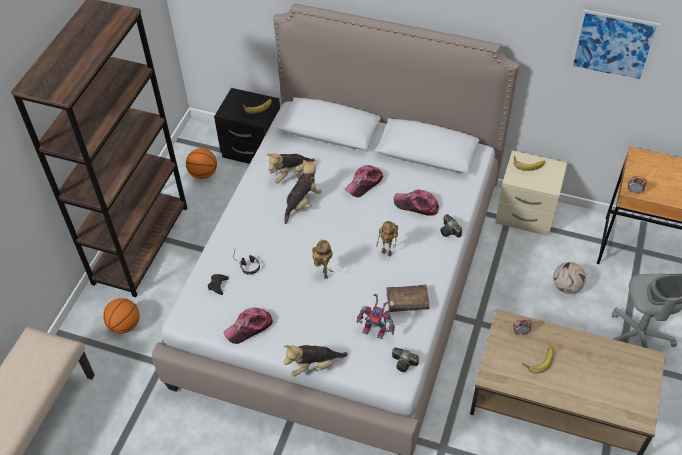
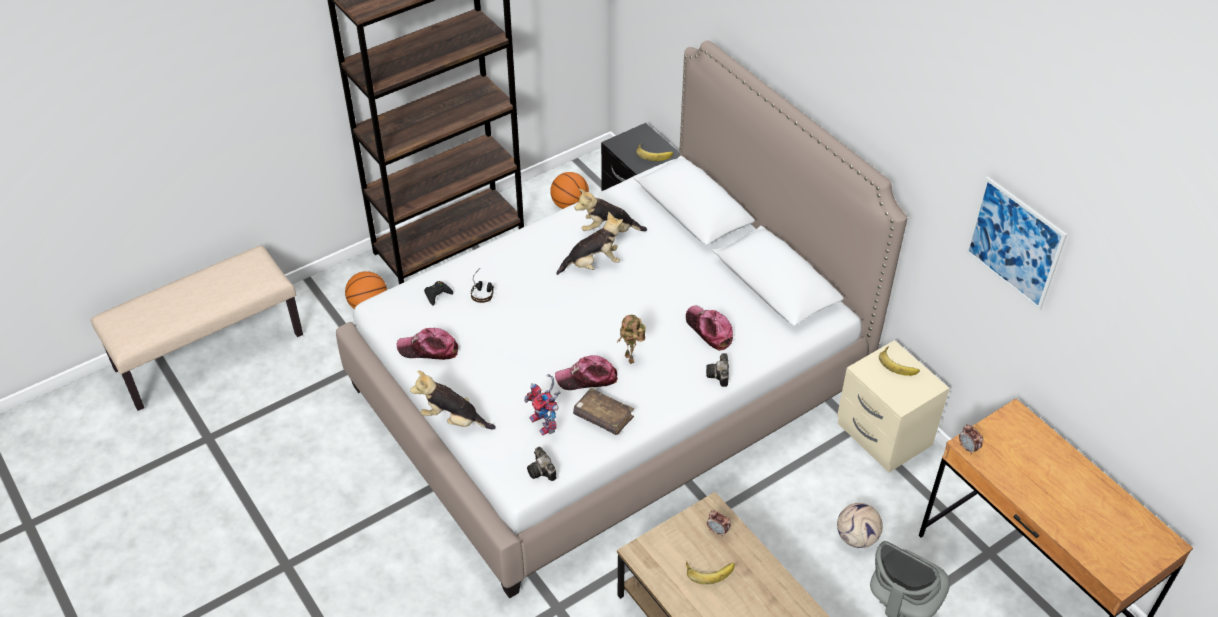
camera: 35 degrees right, 5 degrees down
toy robot [312,239,333,279] -> none
cap [345,165,384,197] -> cap moved to [555,355,618,390]

